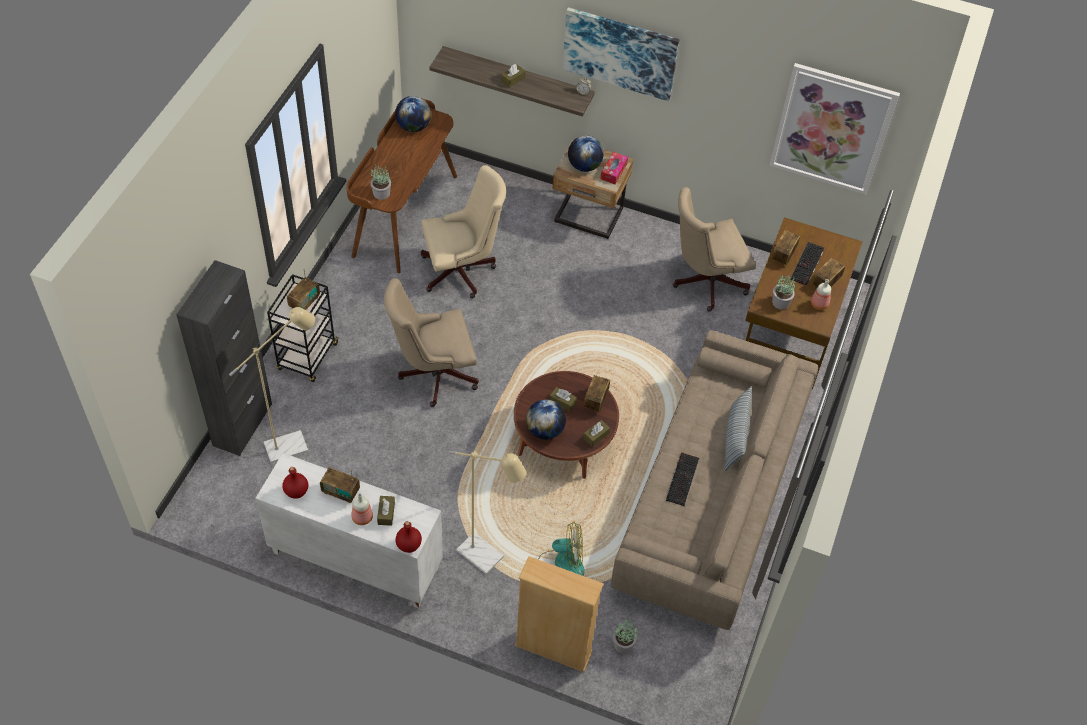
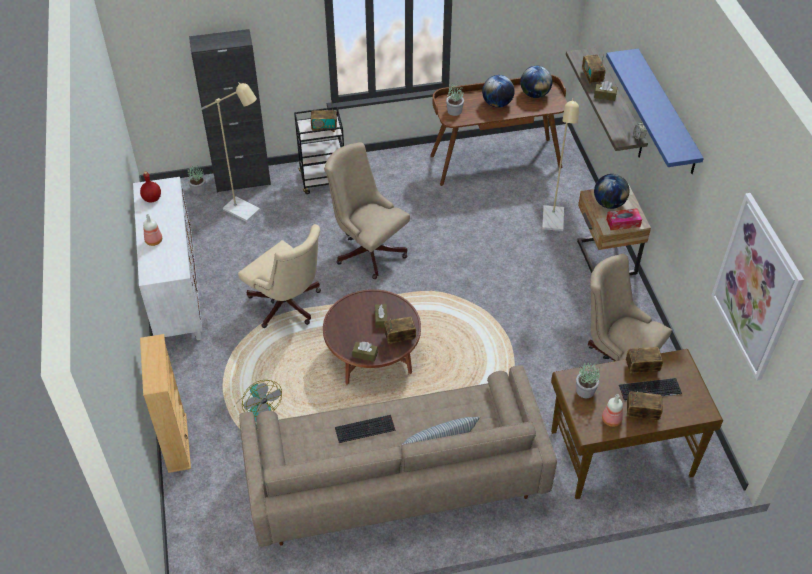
camera: 60 degrees right, 5 degrees down
radio [320,468,360,503] -> radio moved to [582,54,605,84]
brown tissue box [377,496,395,526] -> none
red bottle [396,521,422,553] -> none
beige office chair [421,165,506,298] -> beige office chair moved to [238,224,321,328]
beige floor lamp [449,451,527,575] -> beige floor lamp moved to [542,98,579,231]
globe [526,399,566,440] -> globe moved to [482,75,515,108]
picture [562,7,680,101] -> blue shelf [606,49,704,174]
potted plant [613,620,638,654] -> potted plant moved to [188,165,206,195]

